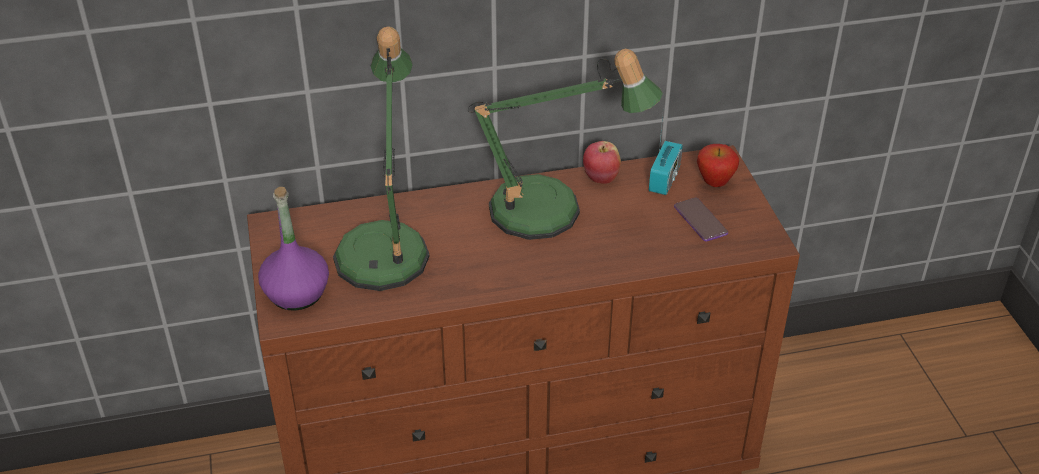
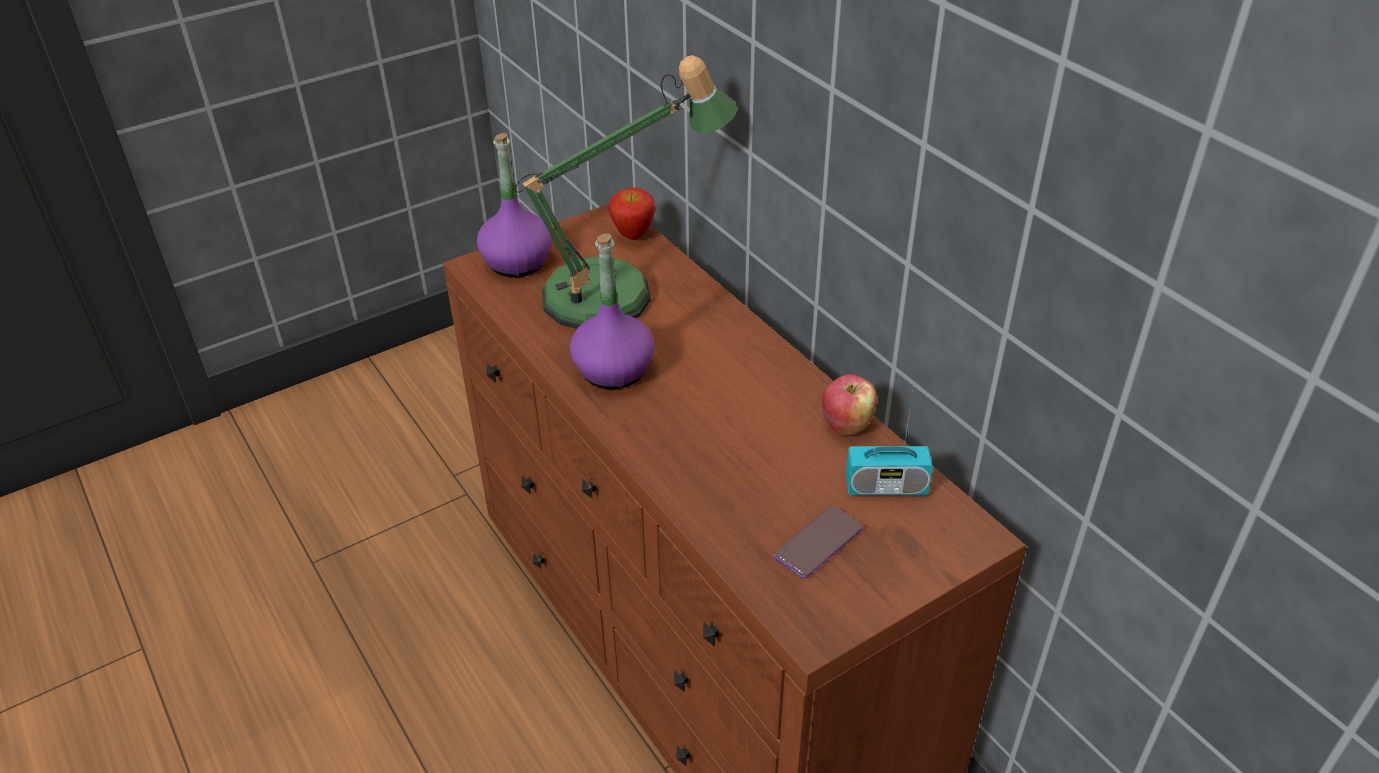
camera: 70 degrees right, 0 degrees up
table lamp [468,49,663,240] -> none
apple [697,144,739,187] -> apple moved to [609,188,655,240]
none -> purple bottle [570,234,654,390]

